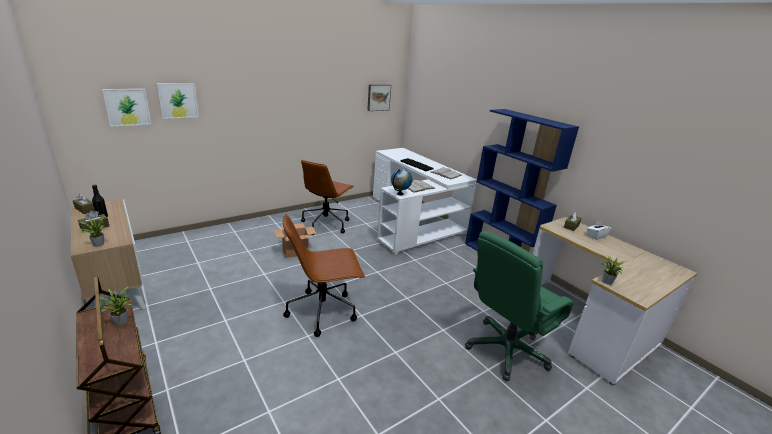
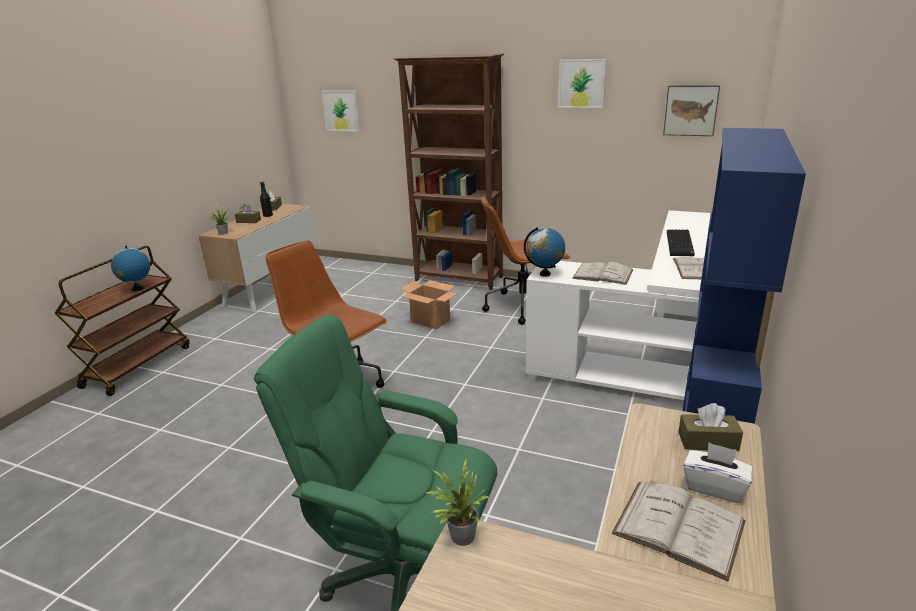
camera: 60 degrees right, 0 degrees up
potted plant [100,286,131,326] -> globe [111,245,150,291]
picture [156,83,199,119] -> picture moved to [558,59,606,108]
none -> brown bookcase [394,54,504,290]
none -> white book [612,480,746,582]

